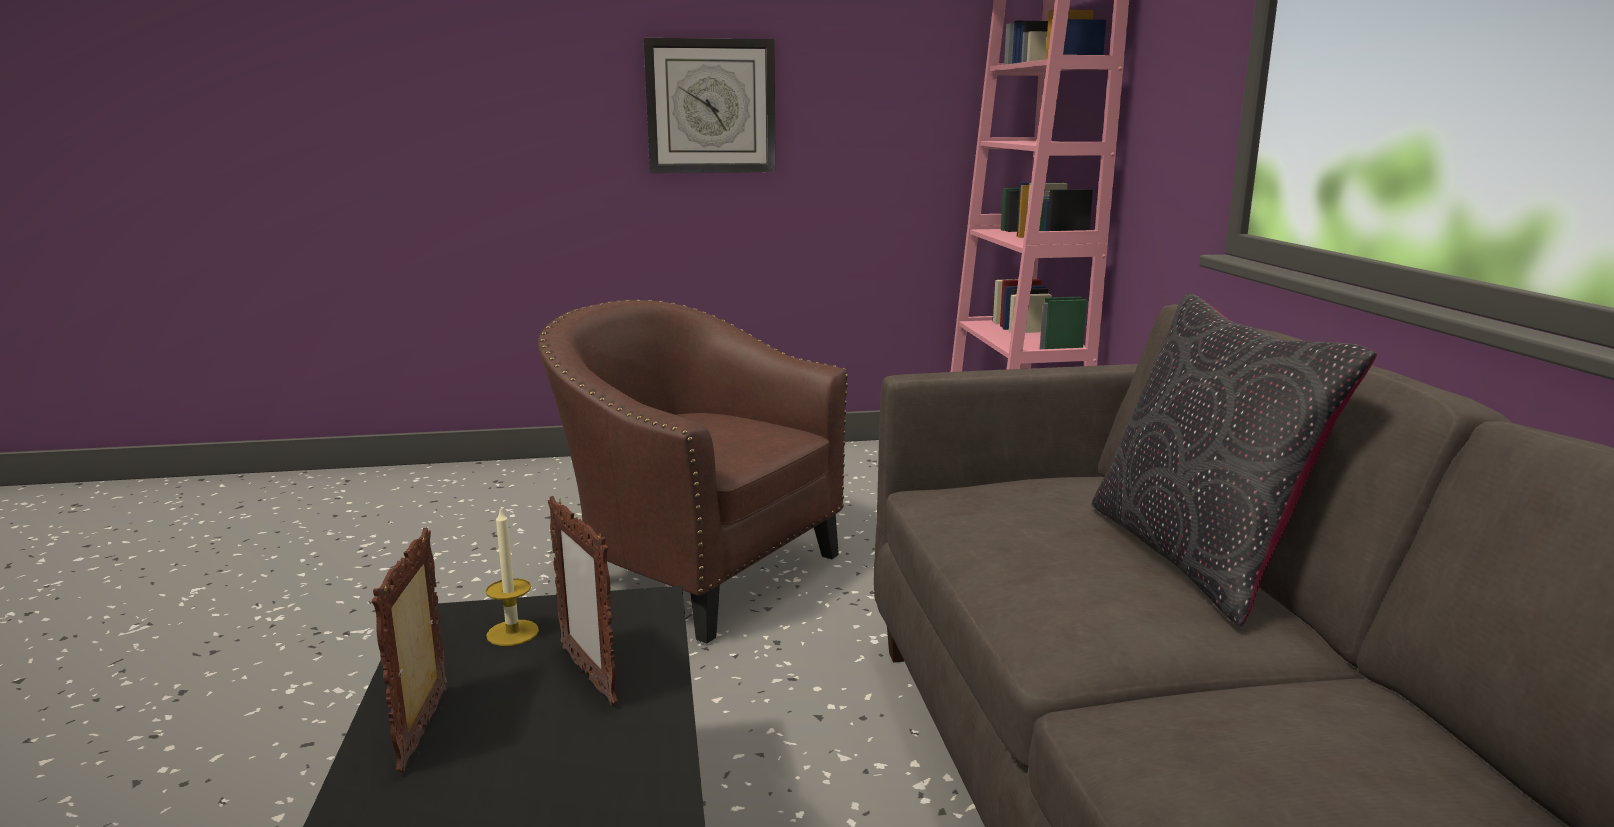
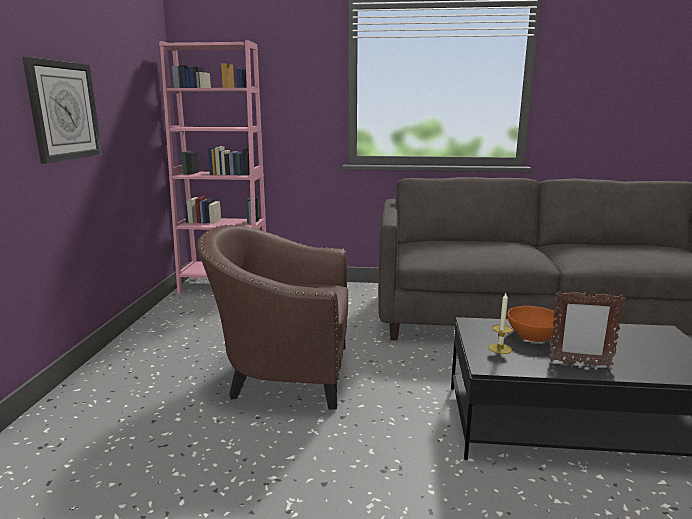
camera: 75 degrees left, 0 degrees up
brown armchair [538,299,848,643] -> brown armchair turned 45 degrees clockwise [197,225,348,410]
picture frame [548,496,618,706] -> orange bowl [507,306,561,342]
black pillow [1092,293,1377,626] -> none

